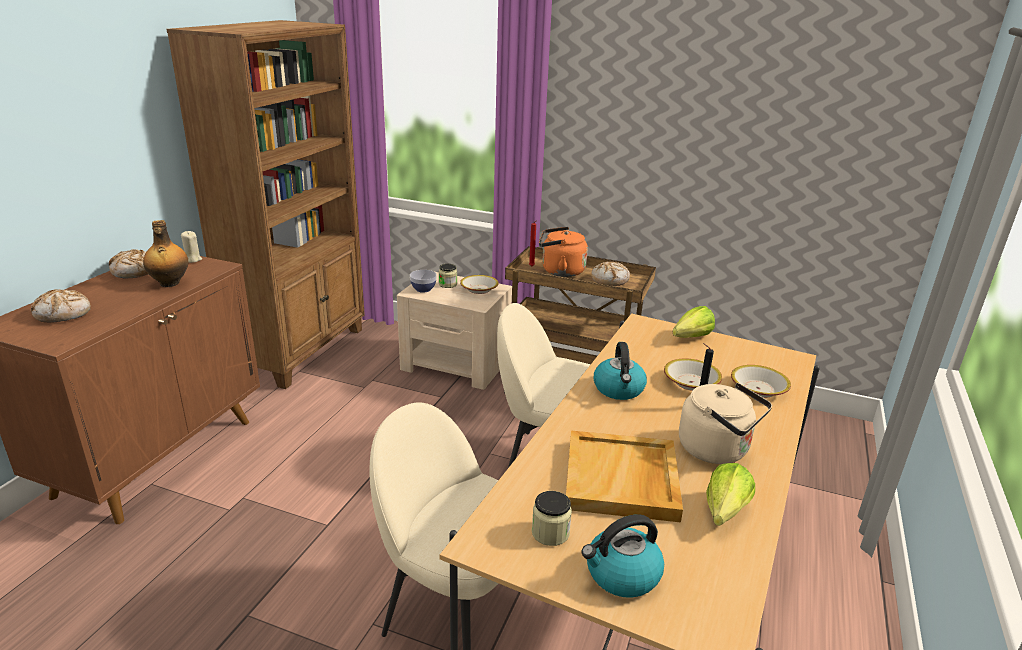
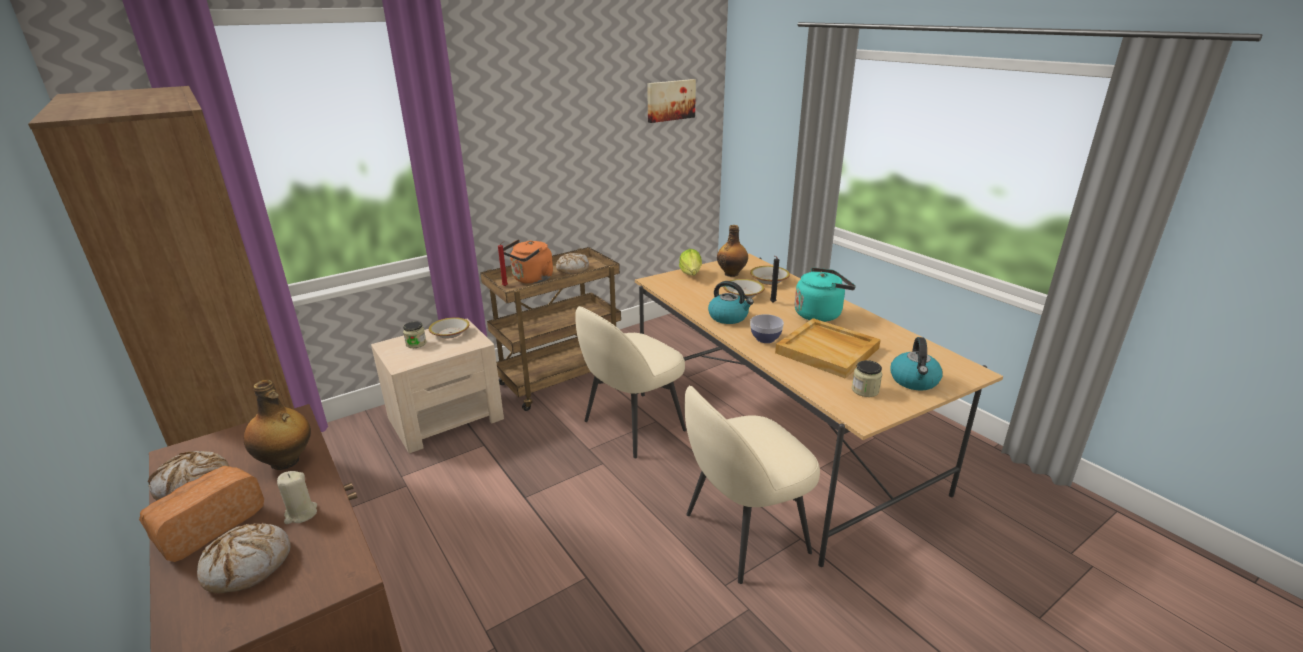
camera: 55 degrees left, 0 degrees up
beige candle [181,231,202,263] -> beige candle moved to [277,471,317,524]
bowl [410,270,437,293] -> bowl moved to [750,314,784,343]
beige kettle [679,383,772,464] -> turquoise kettle [794,267,856,322]
lettuce [706,463,755,526] -> none
none -> bread [139,466,264,562]
none -> picture [647,79,696,123]
none -> bottle [717,225,748,277]

